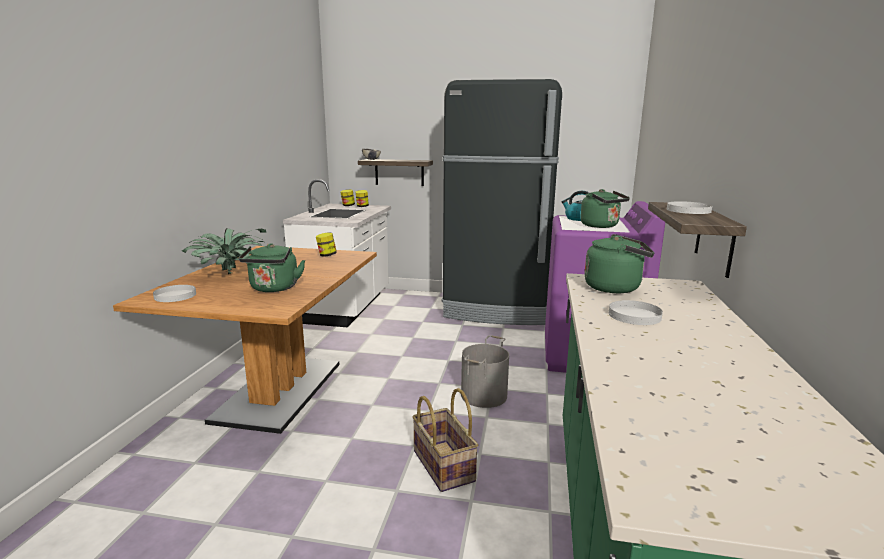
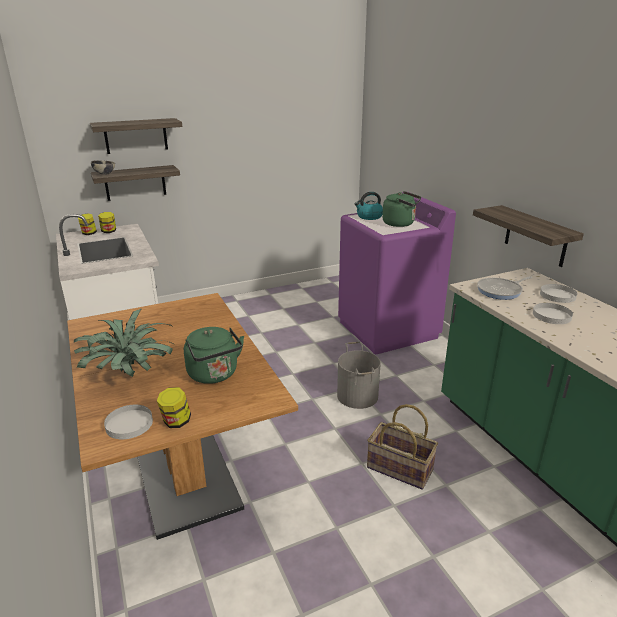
camera: 35 degrees left, 10 degrees up
jar [316,232,337,257] -> jar moved to [157,387,191,428]
black fridge [442,79,562,325] -> none
green kettle [584,234,654,293] -> frying pan [477,276,532,300]
white plate [667,201,712,214] -> white plate moved to [540,284,577,303]
none -> shelf [90,118,182,154]

